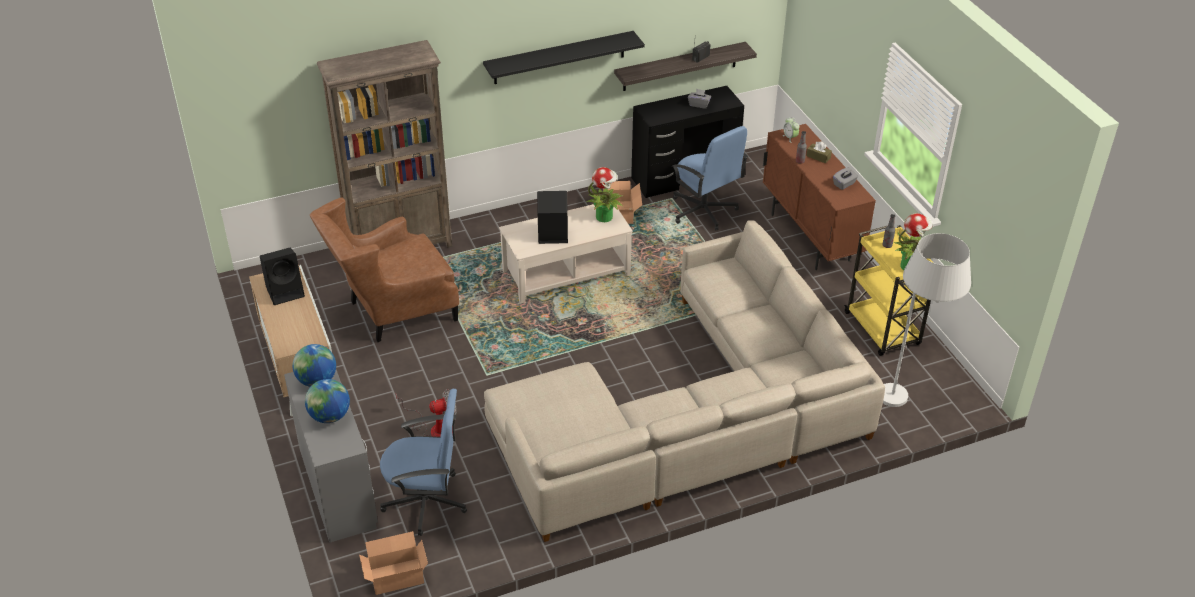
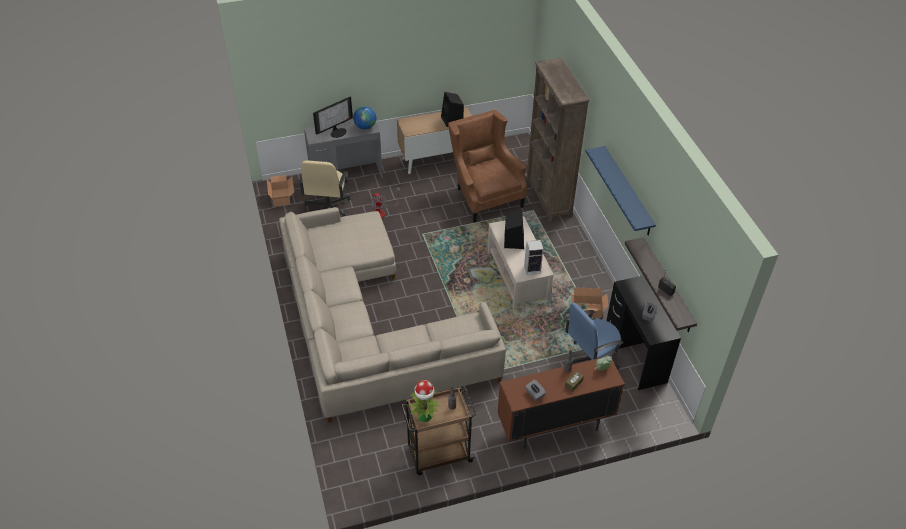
camera: 95 degrees right, 5 degrees up
globe [305,379,350,423] -> monitor [313,97,353,138]
blue office chair [380,389,467,536] -> beige office chair [299,161,351,217]
black shelf [483,31,645,84] -> blue shelf [585,146,656,235]
potted plant [587,167,623,222] -> speaker [524,240,543,275]
yellow cart [844,225,932,356] -> brown cart [401,387,476,475]
white floor lamp [883,233,971,407] -> none

